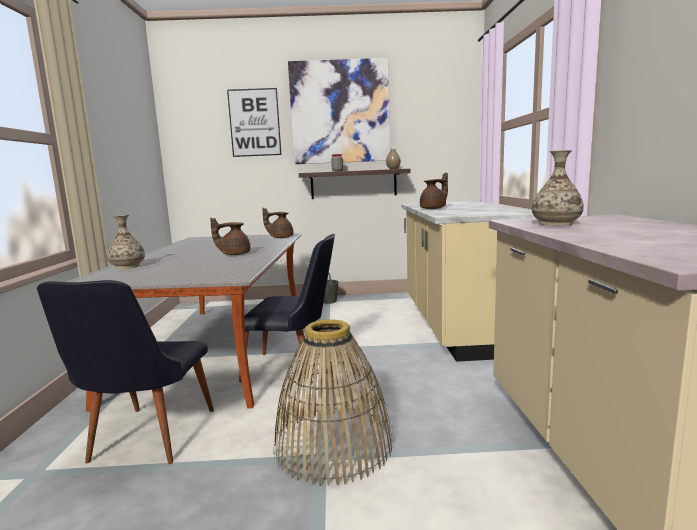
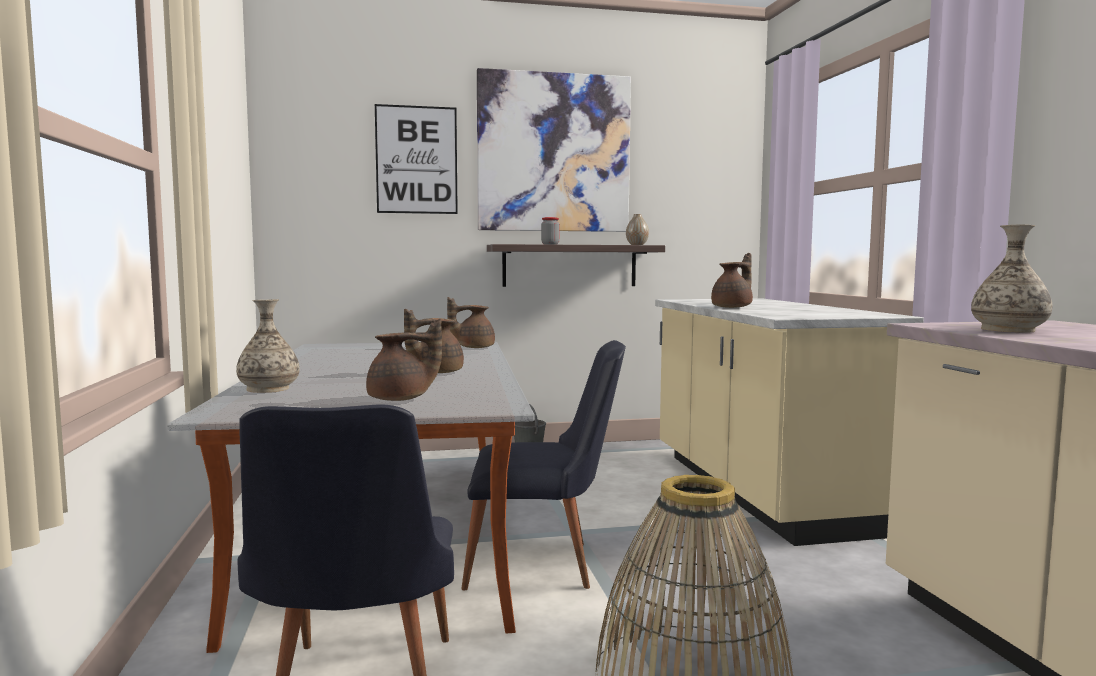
camera: 10 degrees left, 5 degrees down
none -> brown teapot [366,318,442,401]

